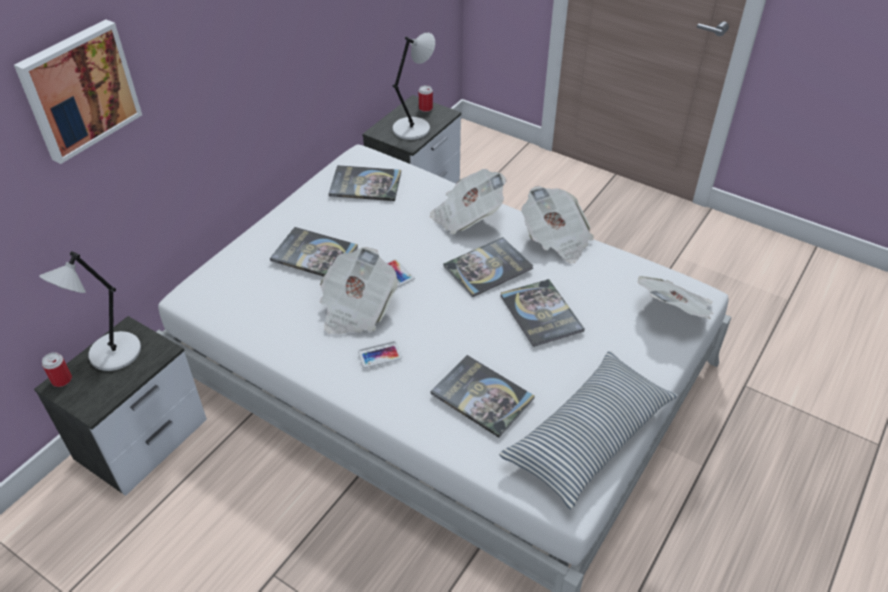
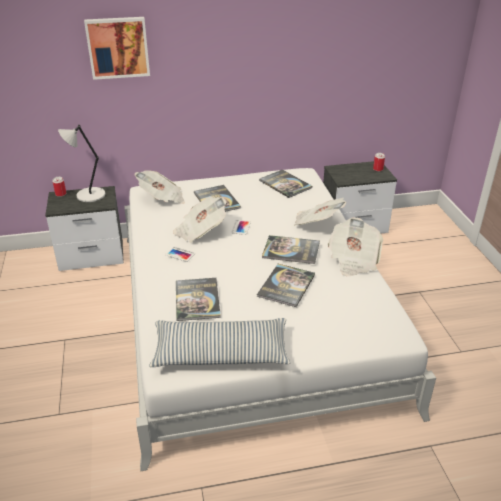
camera: 45 degrees right, 10 degrees down
grey table lamp [393,32,435,140] -> none
newspaper [638,276,713,319] -> newspaper moved to [134,170,185,204]

